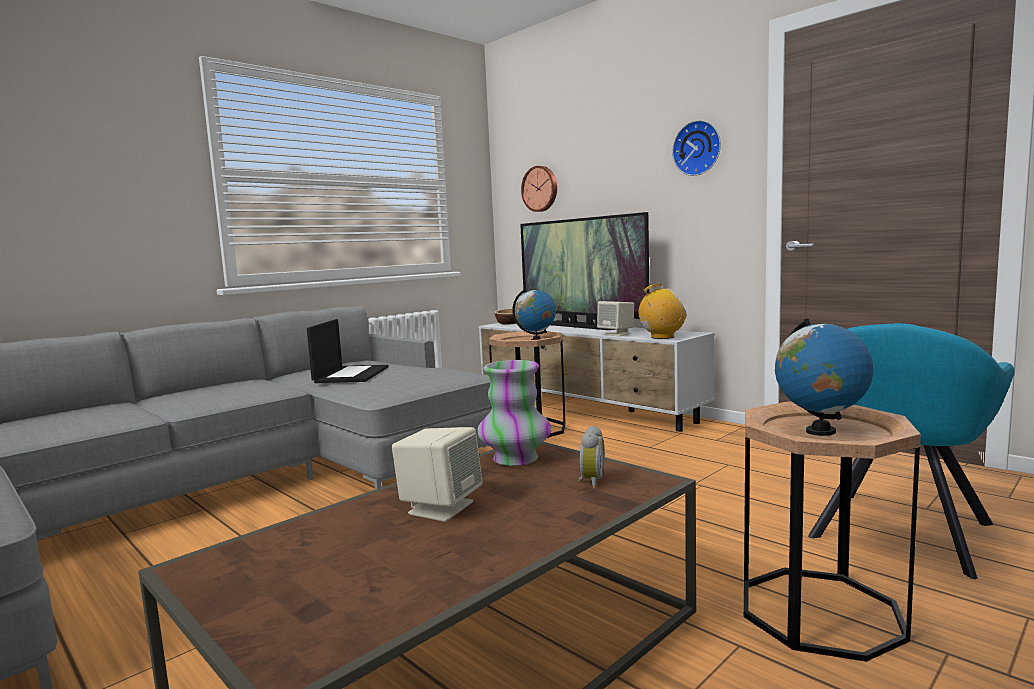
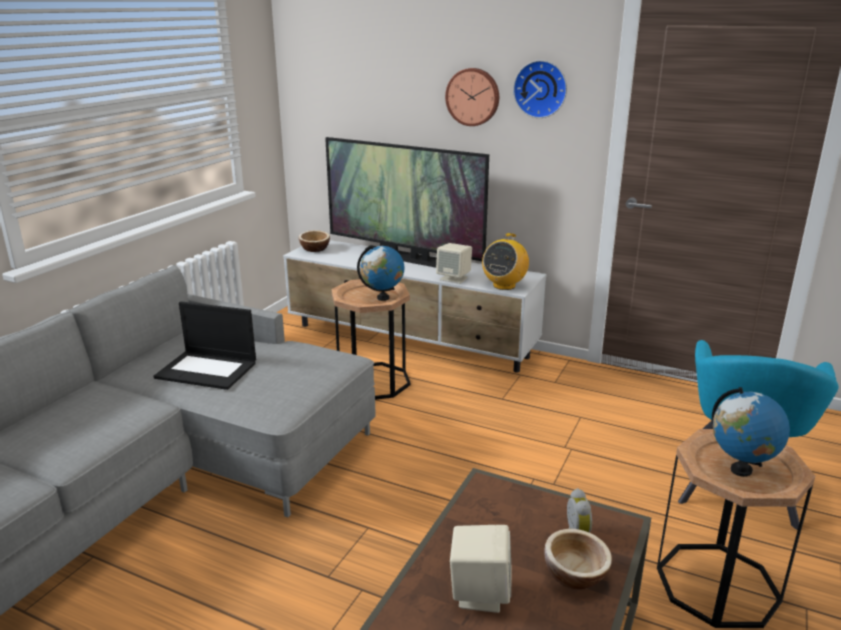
camera: 20 degrees left, 15 degrees up
laptop [307,319,389,383] -> laptop turned 120 degrees clockwise [153,301,256,390]
vase [477,360,552,466] -> none
wall clock [521,166,557,212] -> wall clock moved to [445,68,499,126]
radio [638,284,687,339] -> radio turned 150 degrees clockwise [482,233,529,290]
none -> bowl [544,529,612,589]

